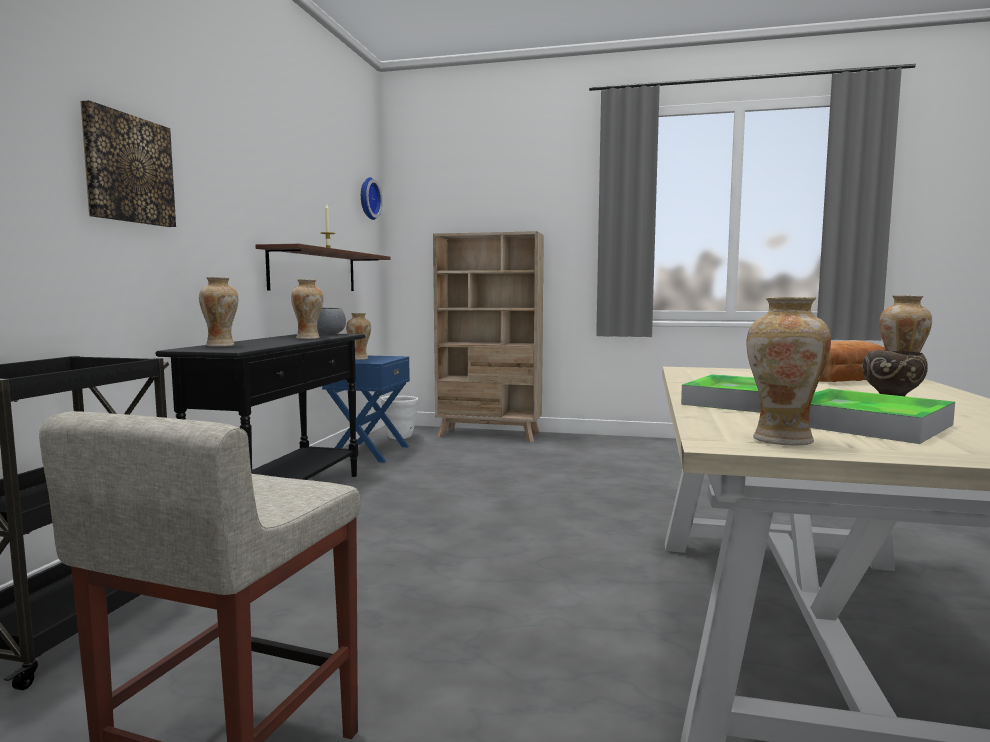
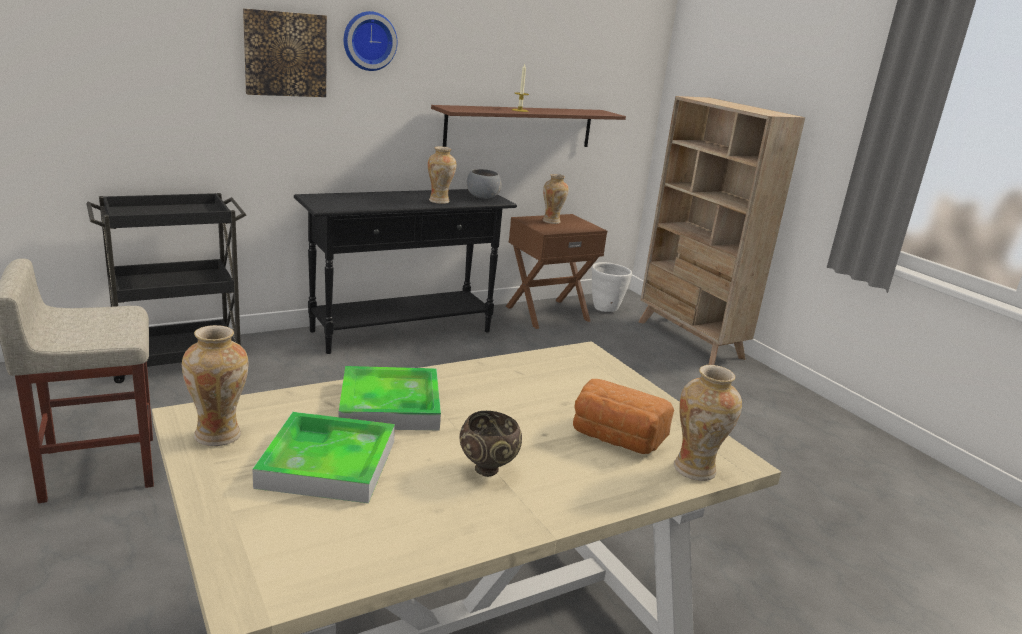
camera: 45 degrees right, 15 degrees up
vase [199,277,238,347] -> none
blue nightstand [322,356,410,462] -> brown nightstand [506,214,607,329]
wall clock [361,177,383,220] -> wall clock moved to [344,11,397,71]

